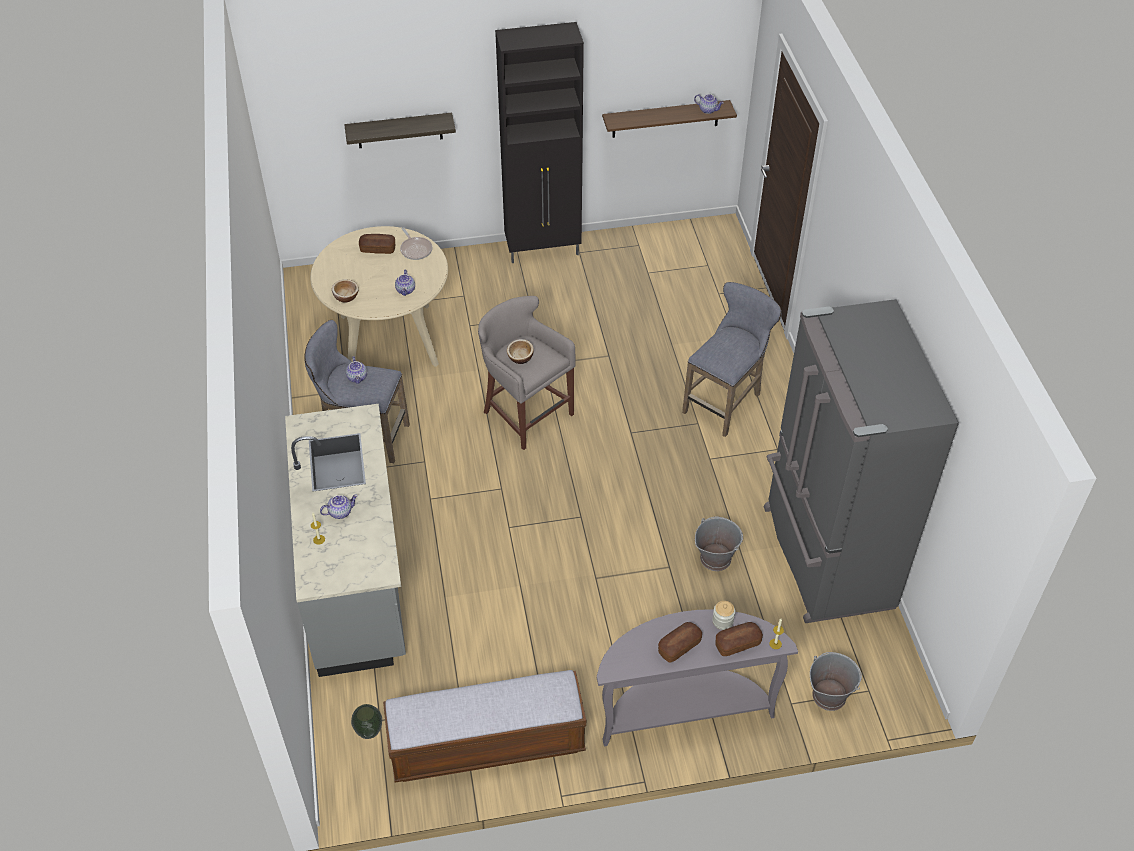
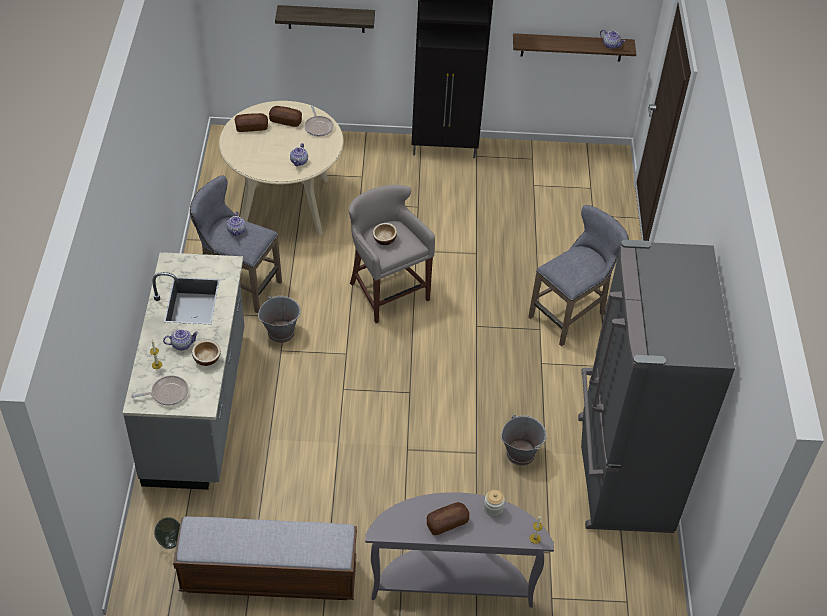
camera: 10 degrees right, 0 degrees up
bowl [332,279,359,302] -> bowl moved to [192,340,221,366]
bread [715,622,763,656] -> bread moved to [235,113,268,132]
grey bucket [810,652,862,711] -> grey bucket moved to [258,296,301,343]
none -> frying pan [131,375,188,406]

